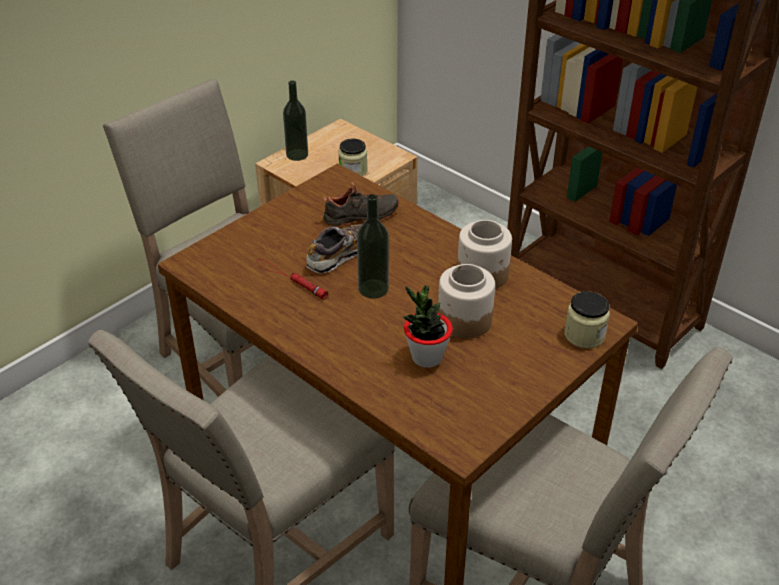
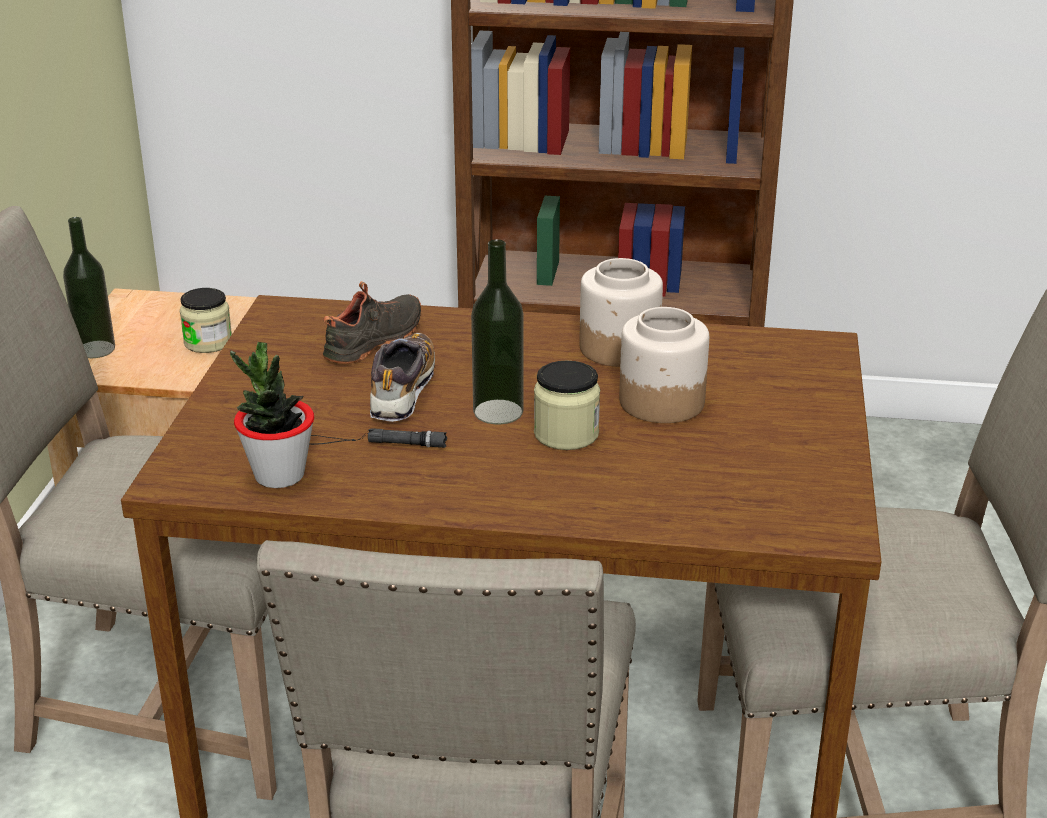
camera: 35 degrees left, 10 degrees down
red flashlight [256,259,328,299] -> black flashlight [309,428,447,448]
potted plant [403,286,453,368] -> potted plant moved to [230,342,314,488]
jar [565,291,610,348] -> jar moved to [534,360,600,450]

